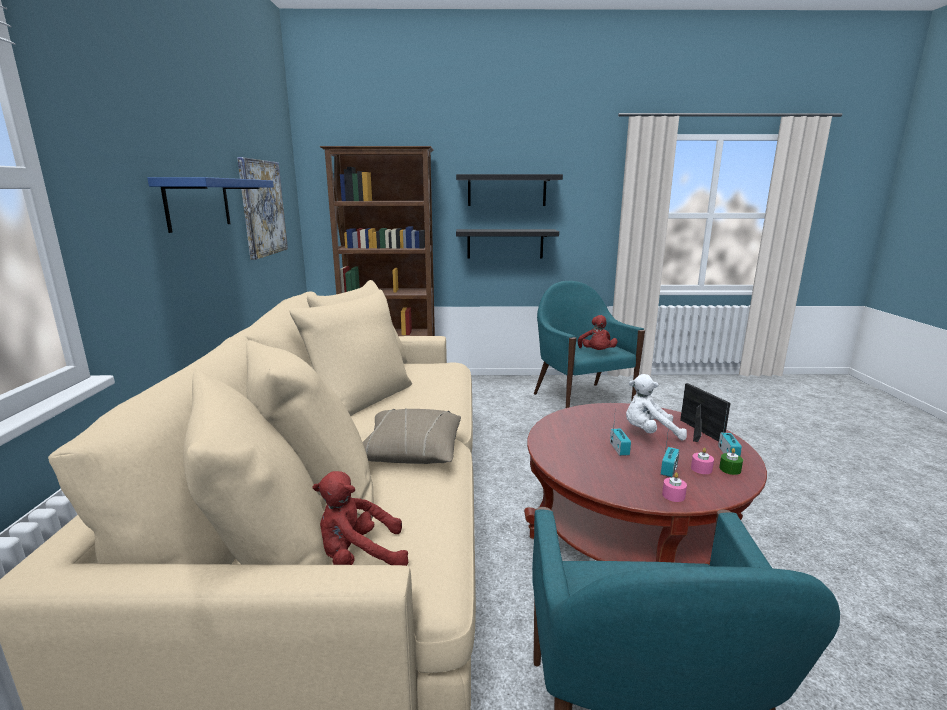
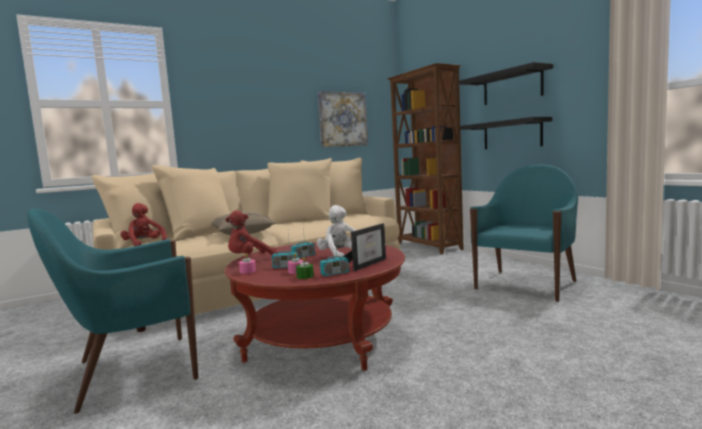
camera: 60 degrees right, 10 degrees down
blue shelf [148,177,274,233] -> none
red plush toy [578,315,618,350] -> red plush toy moved to [226,210,277,255]

